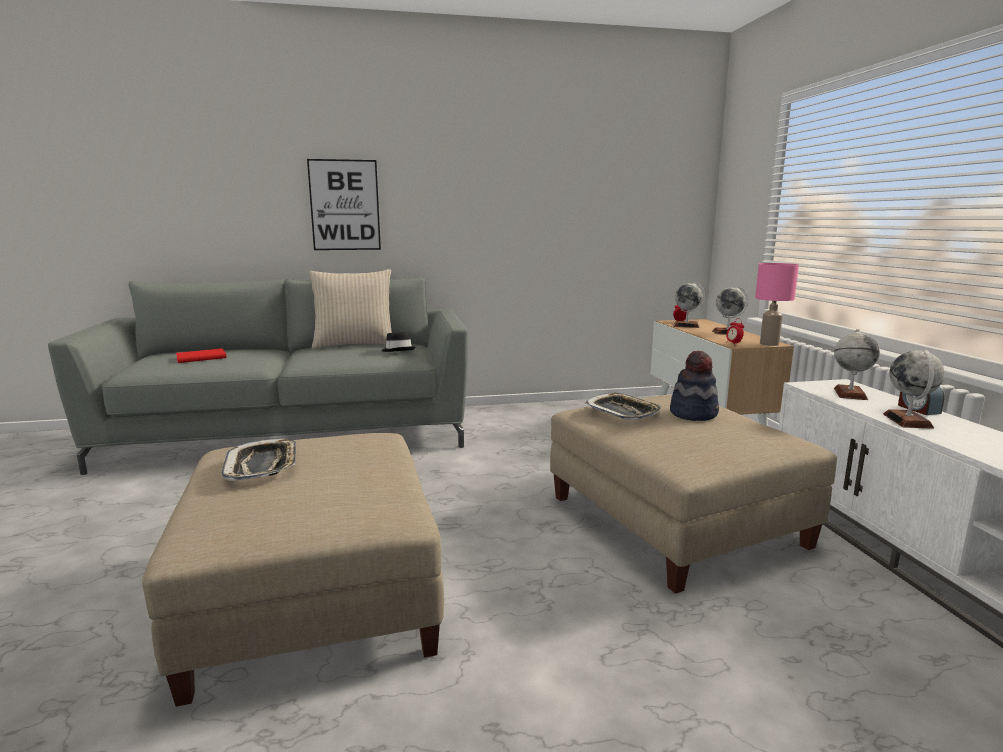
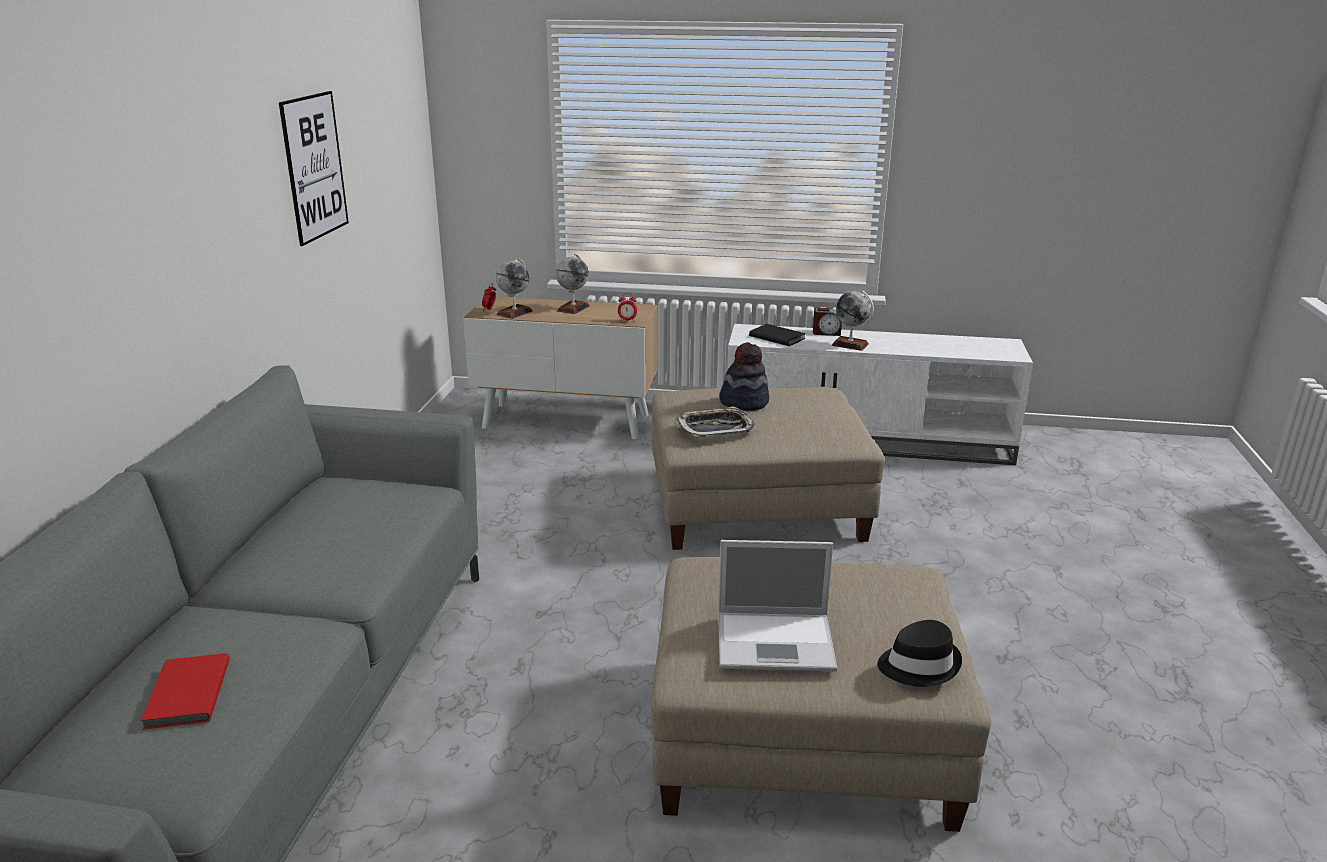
camera: 70 degrees left, 10 degrees up
tray [222,438,296,481] -> laptop [718,540,837,671]
picture [307,159,381,250] -> picture moved to [279,91,349,246]
beige pillow [309,269,392,349] -> none
black hat [381,332,416,352] -> black hat moved to [877,620,962,687]
pink table lamp [755,263,799,346] -> none
globe [834,329,880,400] -> black book [749,324,806,346]

